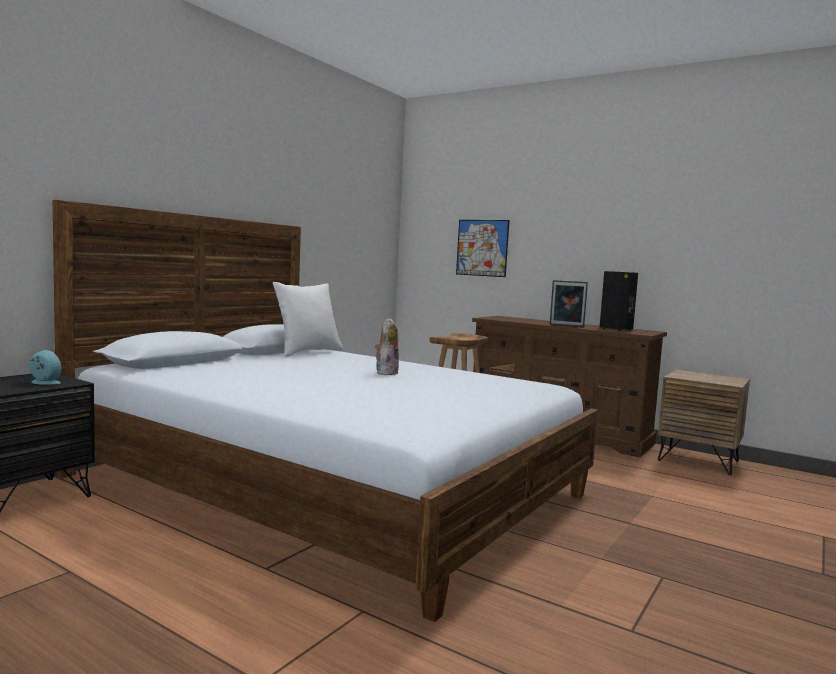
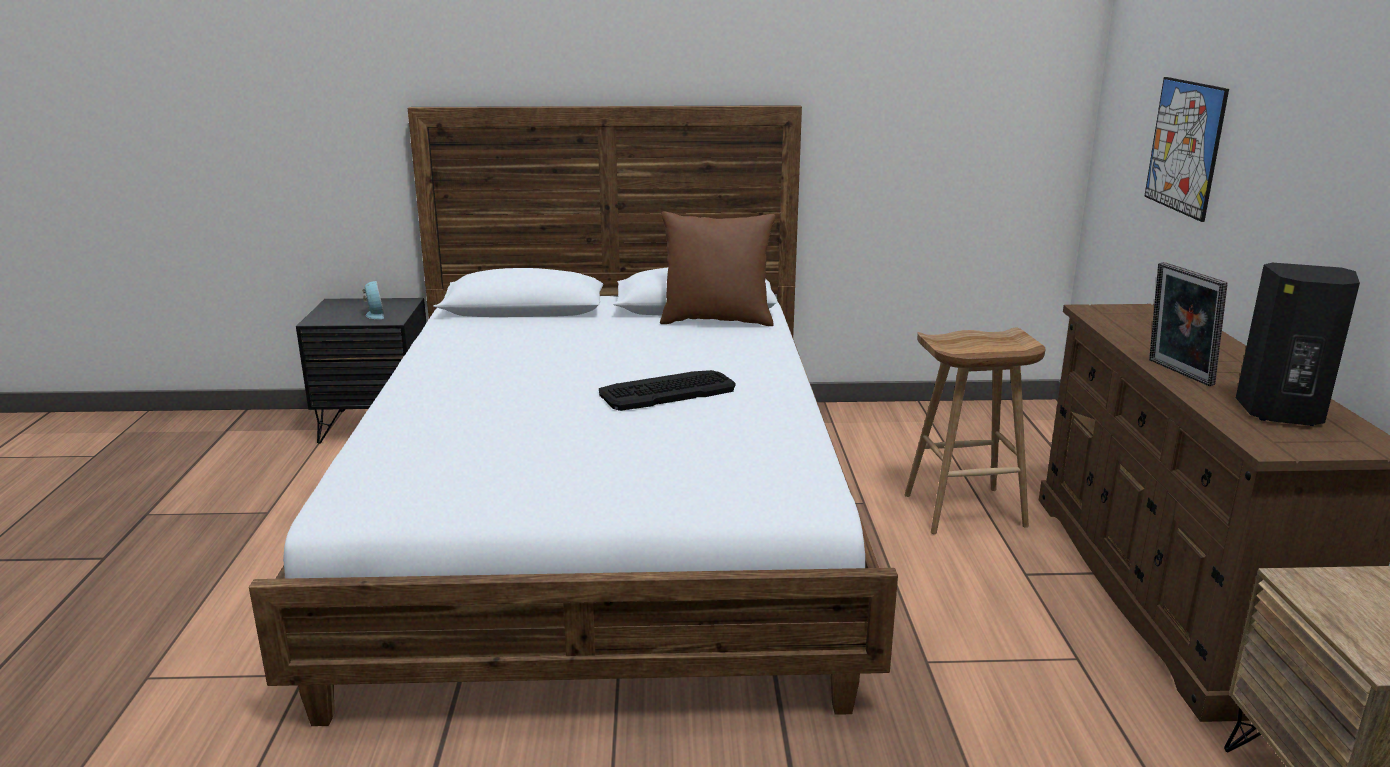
camera: 55 degrees right, 15 degrees up
white pillow [273,282,343,357] -> brown pillow [660,211,776,326]
plush toy [375,318,399,375] -> keyboard [599,370,736,411]

